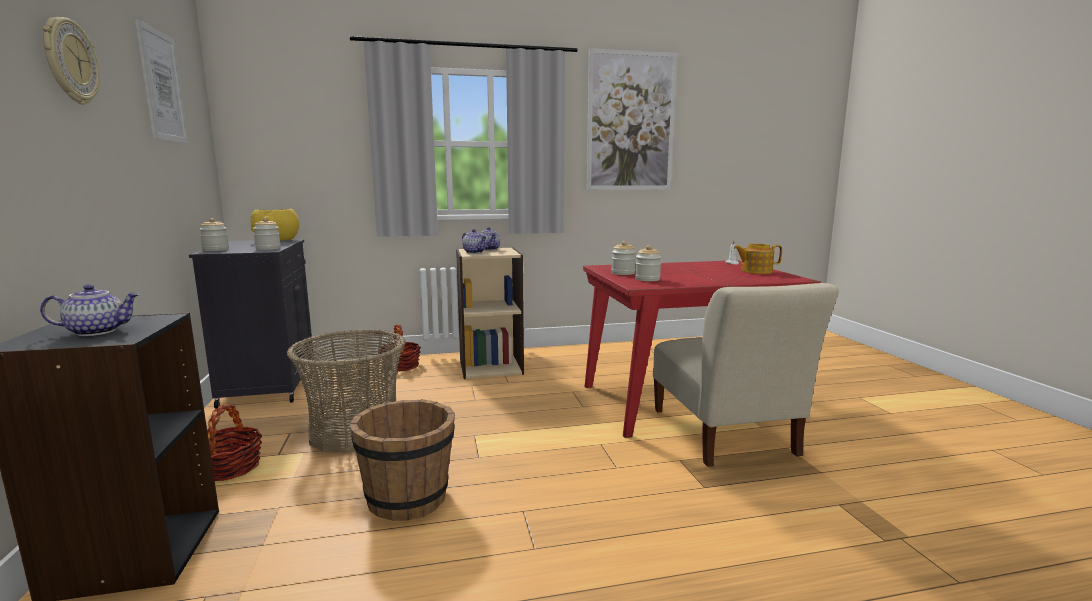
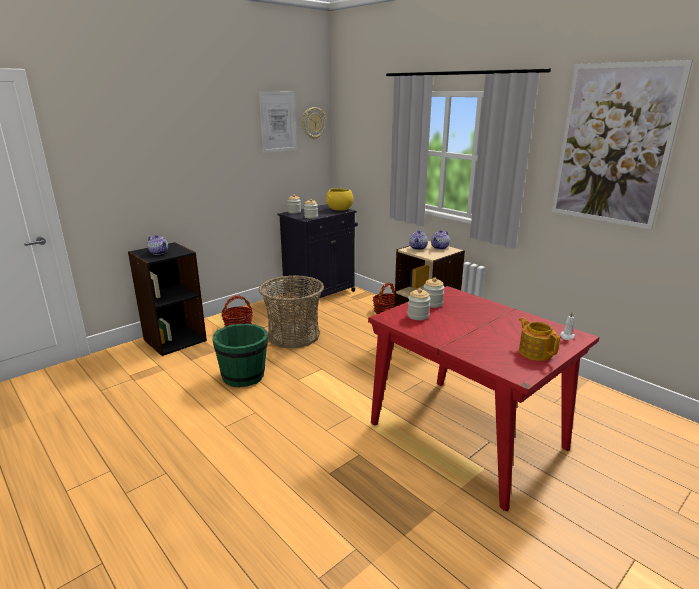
camera: 60 degrees right, 10 degrees up
wall clock [42,17,100,104] -> wall clock moved to [302,107,326,139]
brown bucket [350,399,455,521] -> green bucket [212,323,268,387]
beige chair [653,283,839,467] -> none

